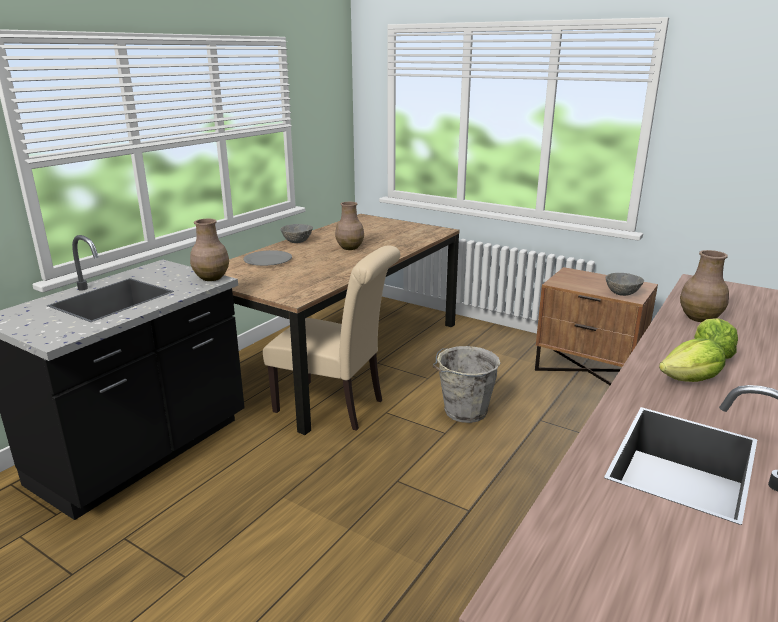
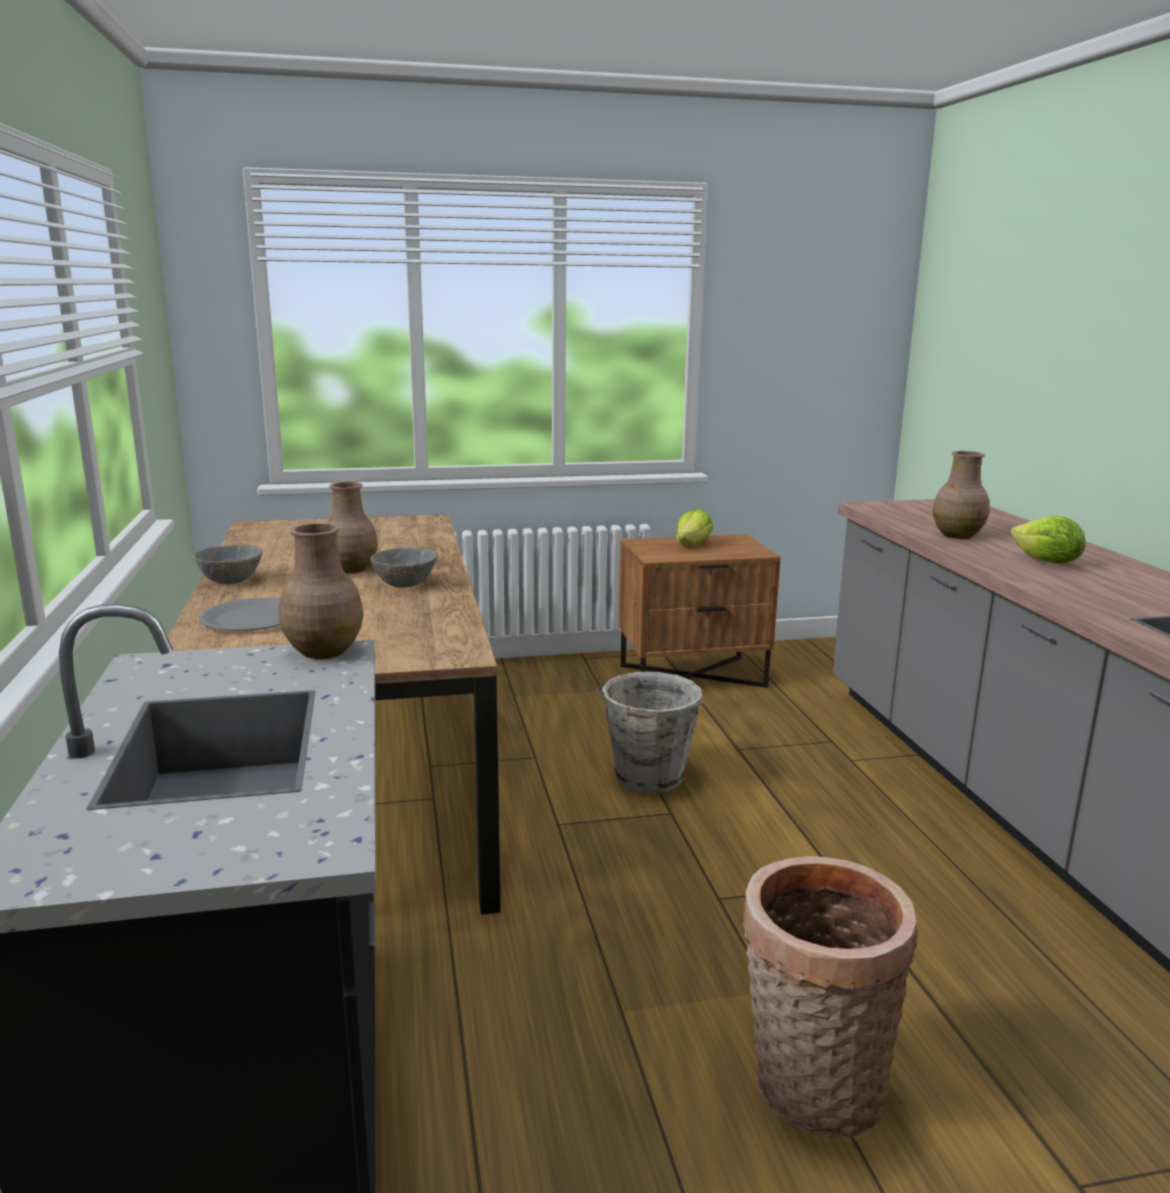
camera: 45 degrees left, 5 degrees down
beige chair [263,246,400,431] -> none
grey bowl [606,273,644,296] -> grey bowl moved to [371,548,437,588]
lettuce [659,338,726,382] -> lettuce moved to [676,509,713,546]
none -> basket [743,856,917,1139]

